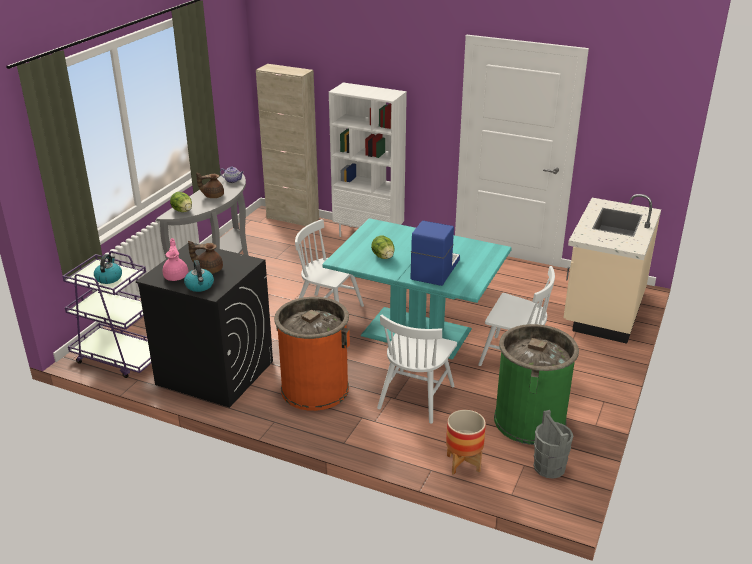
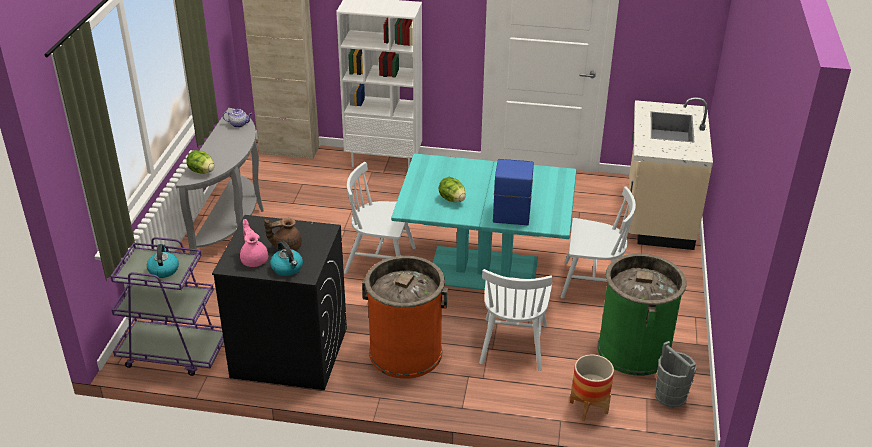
camera: 15 degrees left, 5 degrees up
brown teapot [196,172,224,198] -> none

